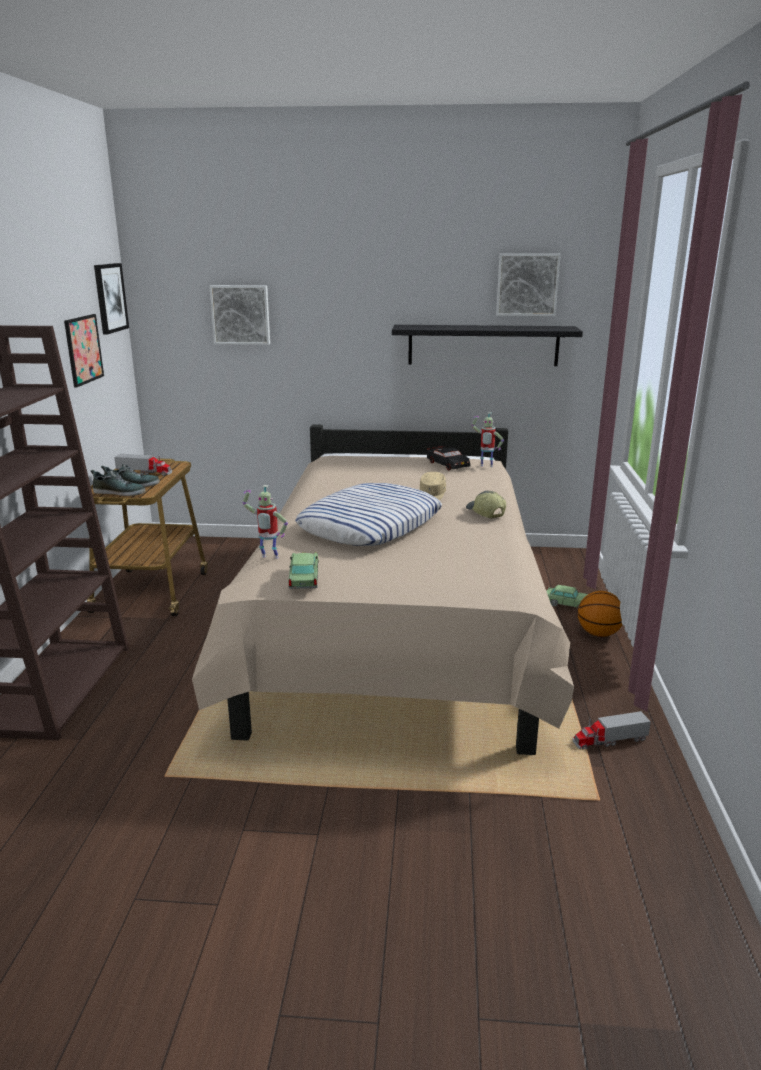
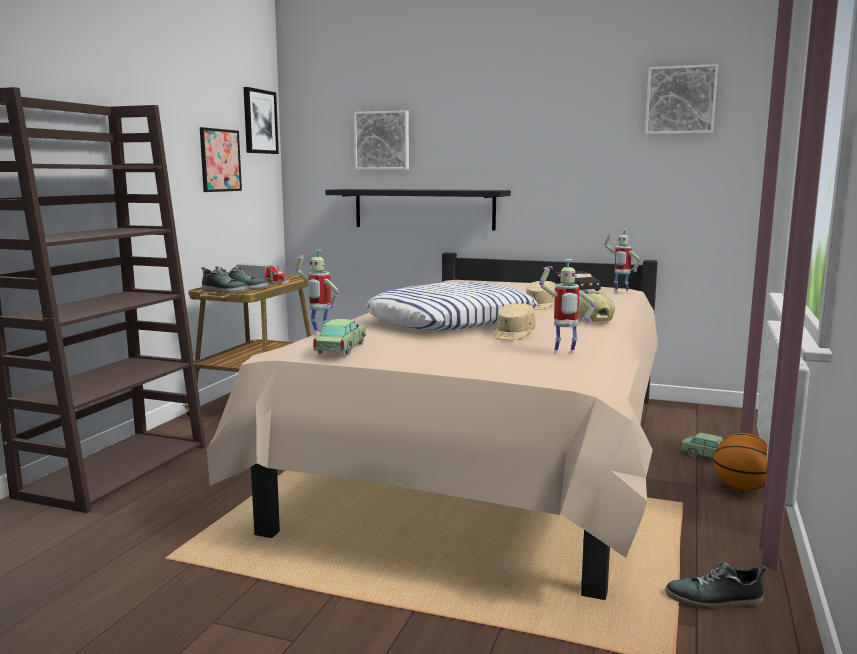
camera: 15 degrees right, 10 degrees down
black shelf [392,325,583,366] -> black shelf moved to [325,189,511,230]
toy truck [572,711,651,749] -> shoe [665,561,767,609]
none -> beige cap [494,303,536,340]
none -> toy robot [539,259,596,354]

